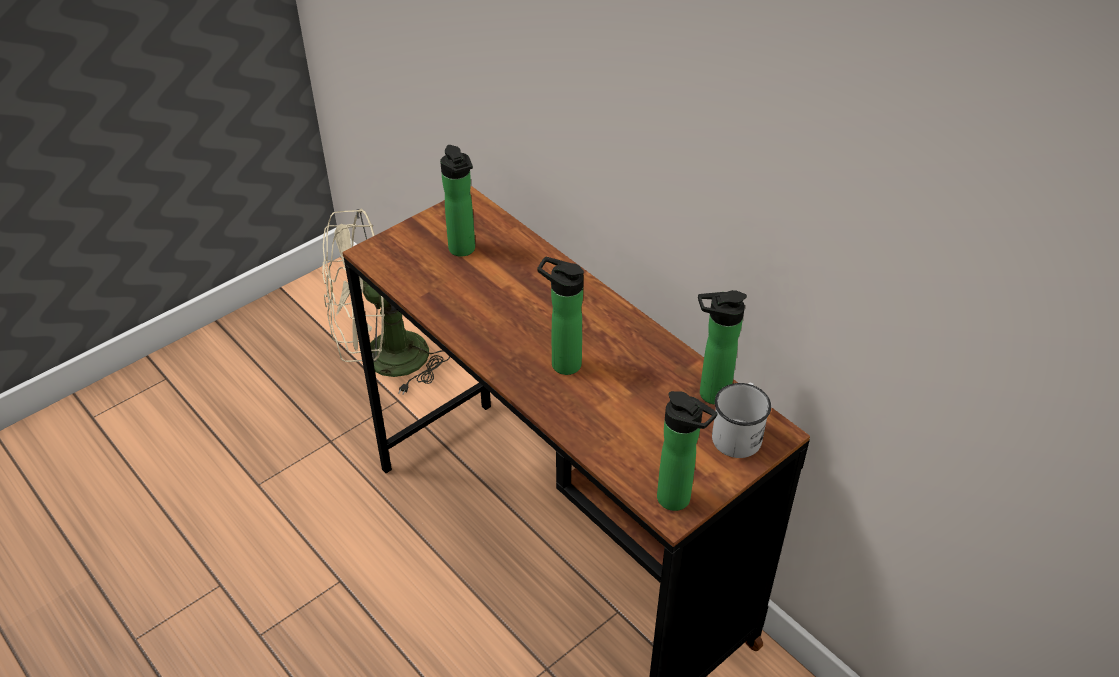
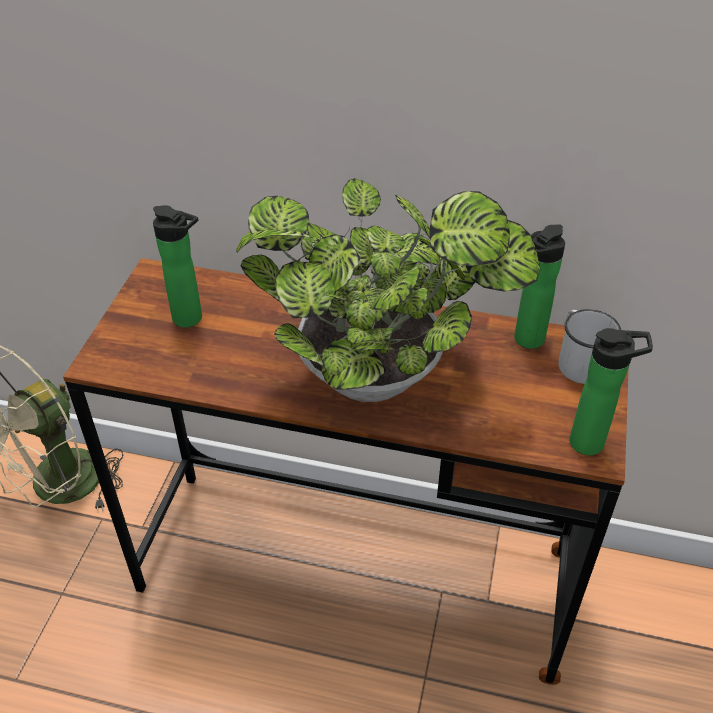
camera: 35 degrees left, 0 degrees up
bottle [538,257,584,375] -> potted plant [236,178,540,402]

